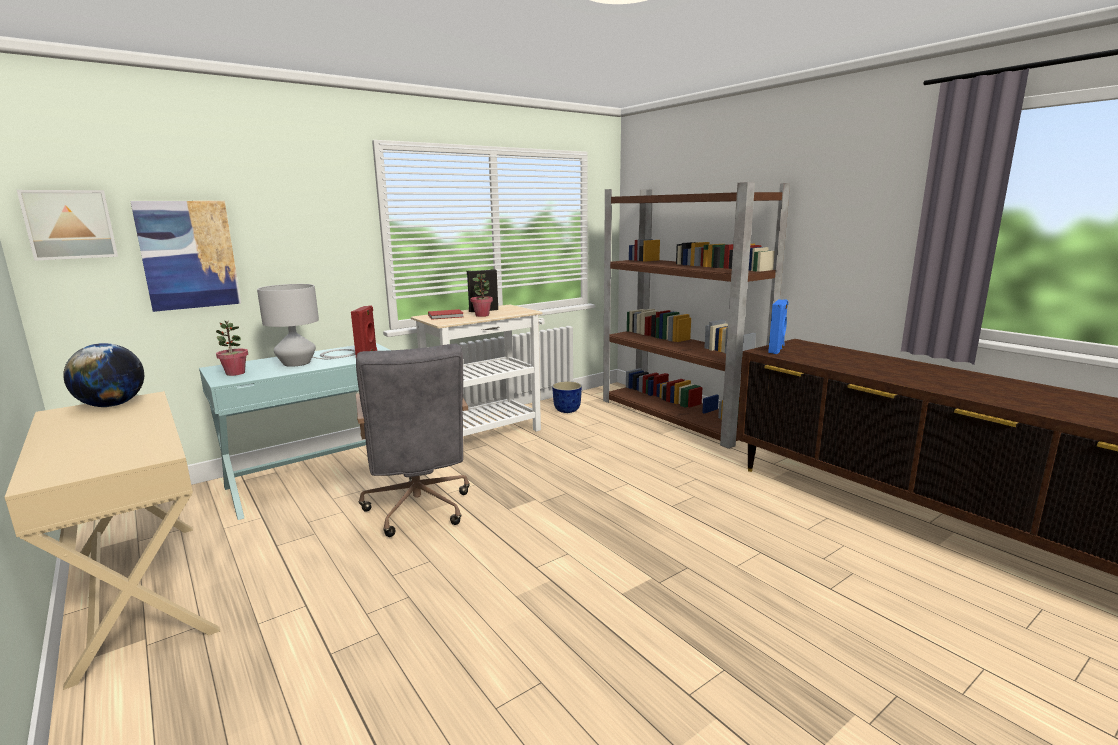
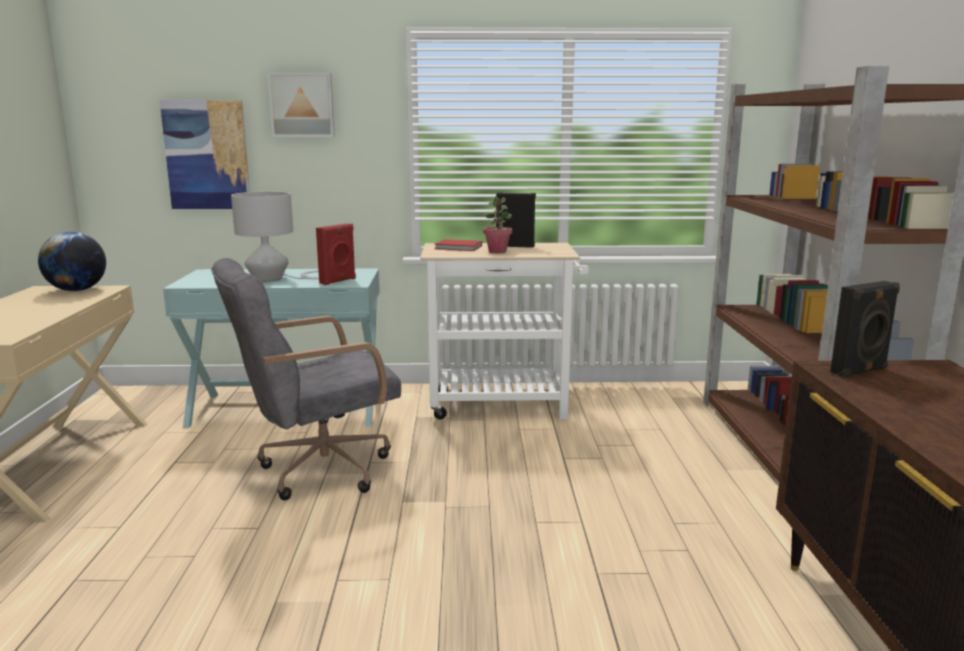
camera: 35 degrees right, 0 degrees up
picture [17,190,118,261] -> picture moved to [267,73,335,137]
potted plant [216,321,248,376] -> none
grey office chair [356,344,470,537] -> grey office chair turned 45 degrees clockwise [211,258,401,500]
planter [552,381,582,413] -> none
blue speaker [768,299,788,354] -> black speaker [830,281,900,378]

